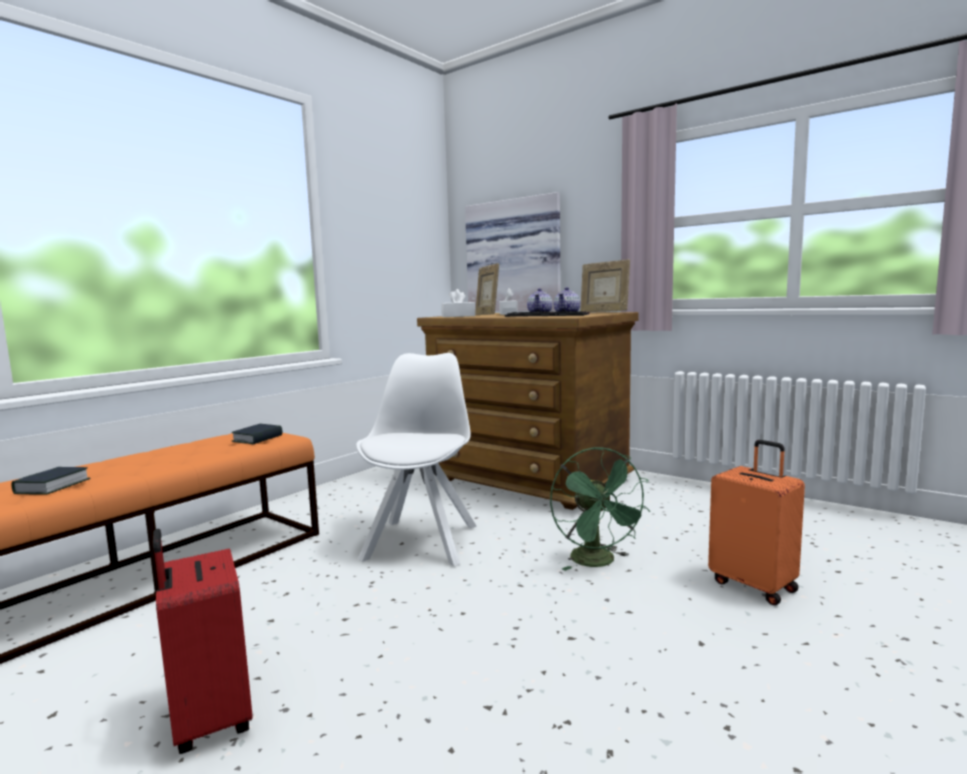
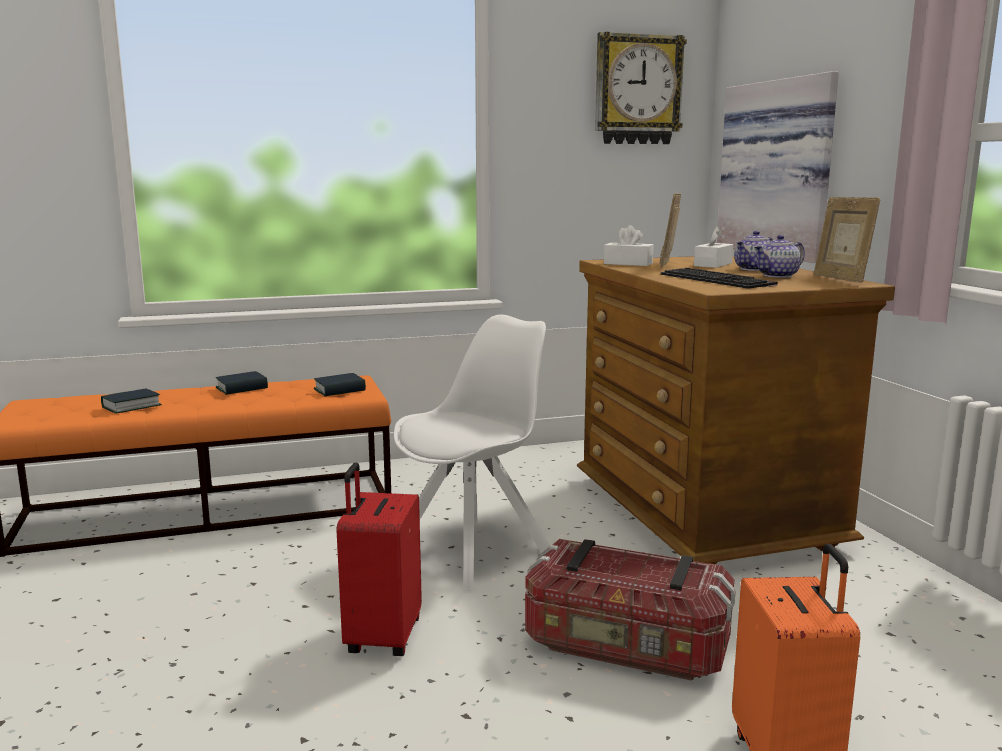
camera: 35 degrees right, 5 degrees up
red suitcase [153,529,253,754] -> red suitcase moved to [336,462,422,656]
green fan [550,447,651,571] -> storage box [525,539,736,680]
none -> book [216,371,268,395]
none -> wall clock [595,32,687,144]

